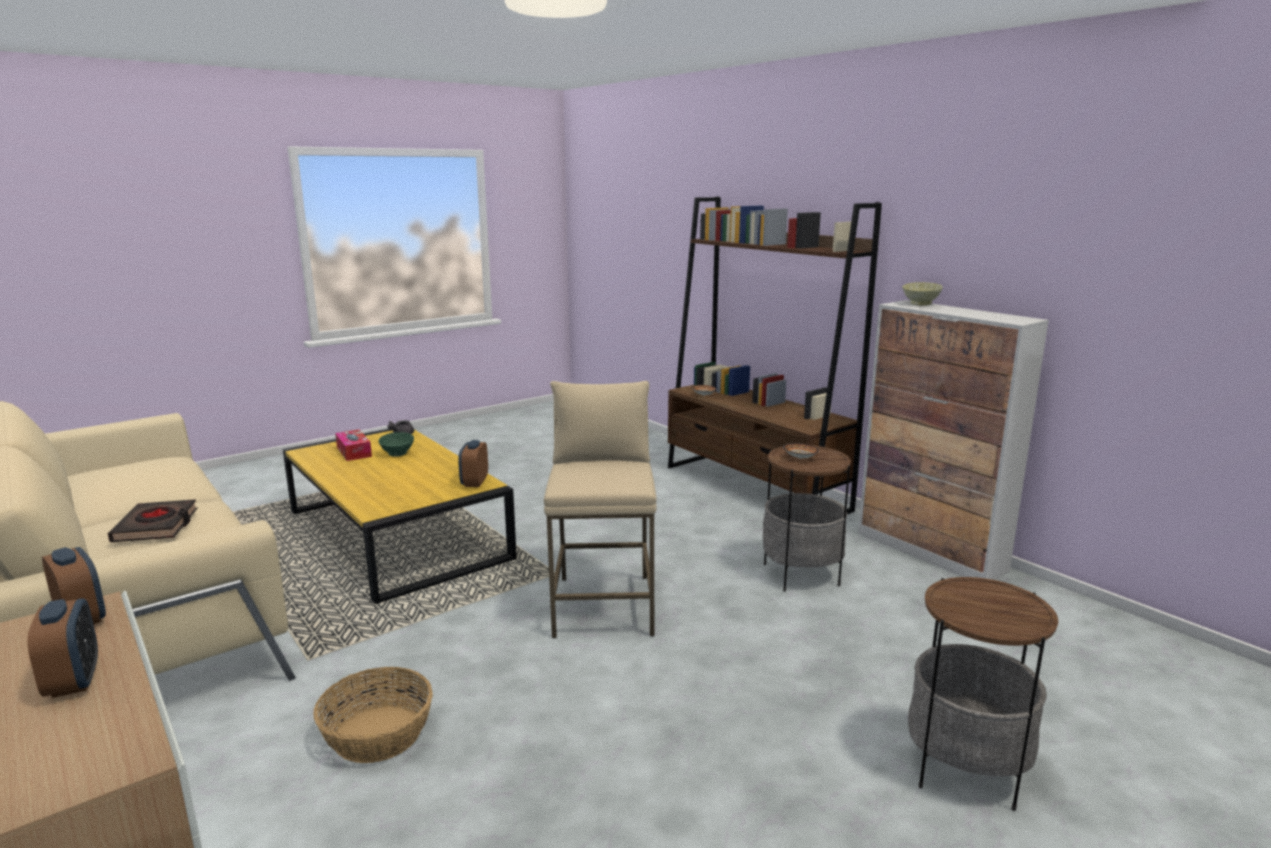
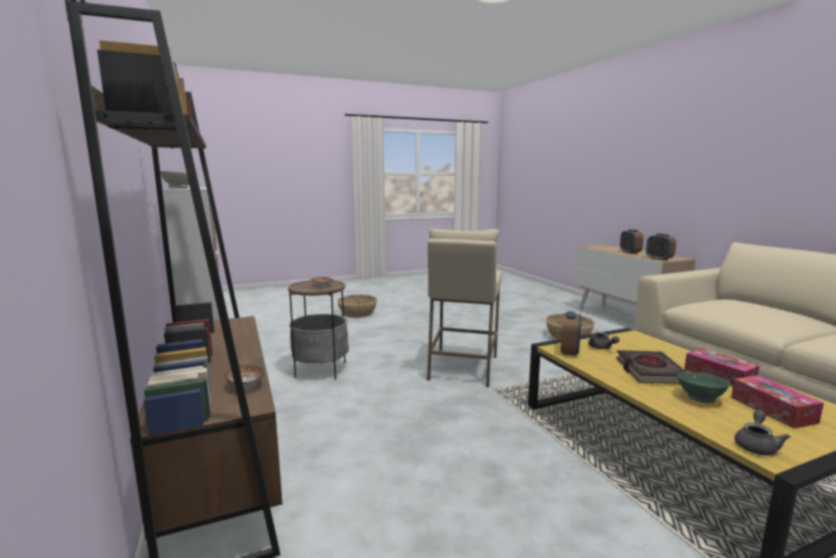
camera: 165 degrees left, 5 degrees down
black book [108,499,198,542] -> black book moved to [616,350,686,384]
side table [908,577,1058,811] -> basket [337,295,377,318]
none -> grey teapot [588,332,620,349]
none -> tissue box [684,348,760,387]

